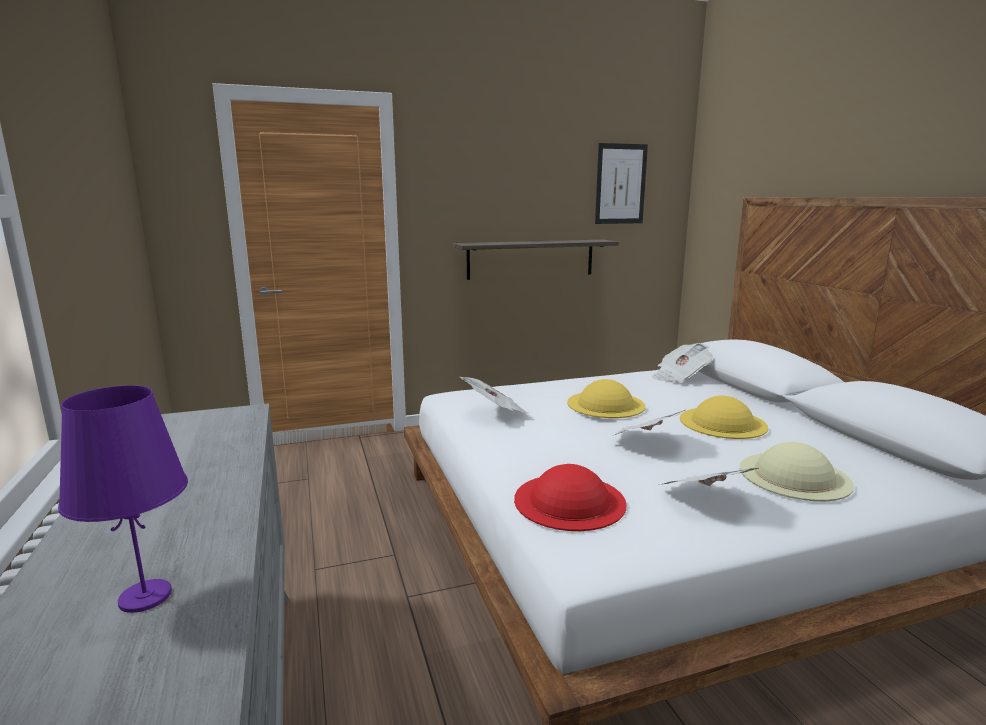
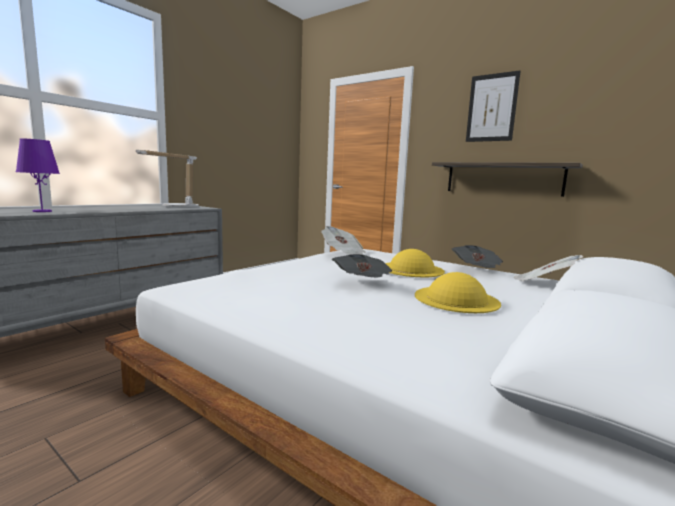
camera: 55 degrees right, 5 degrees down
red hat [514,464,627,531] -> none
picture [595,143,648,224] -> picture moved to [466,70,521,142]
newspaper [660,468,759,486] -> newspaper moved to [452,245,503,268]
beige hat [740,442,854,501] -> none
none -> table lamp [136,150,199,207]

